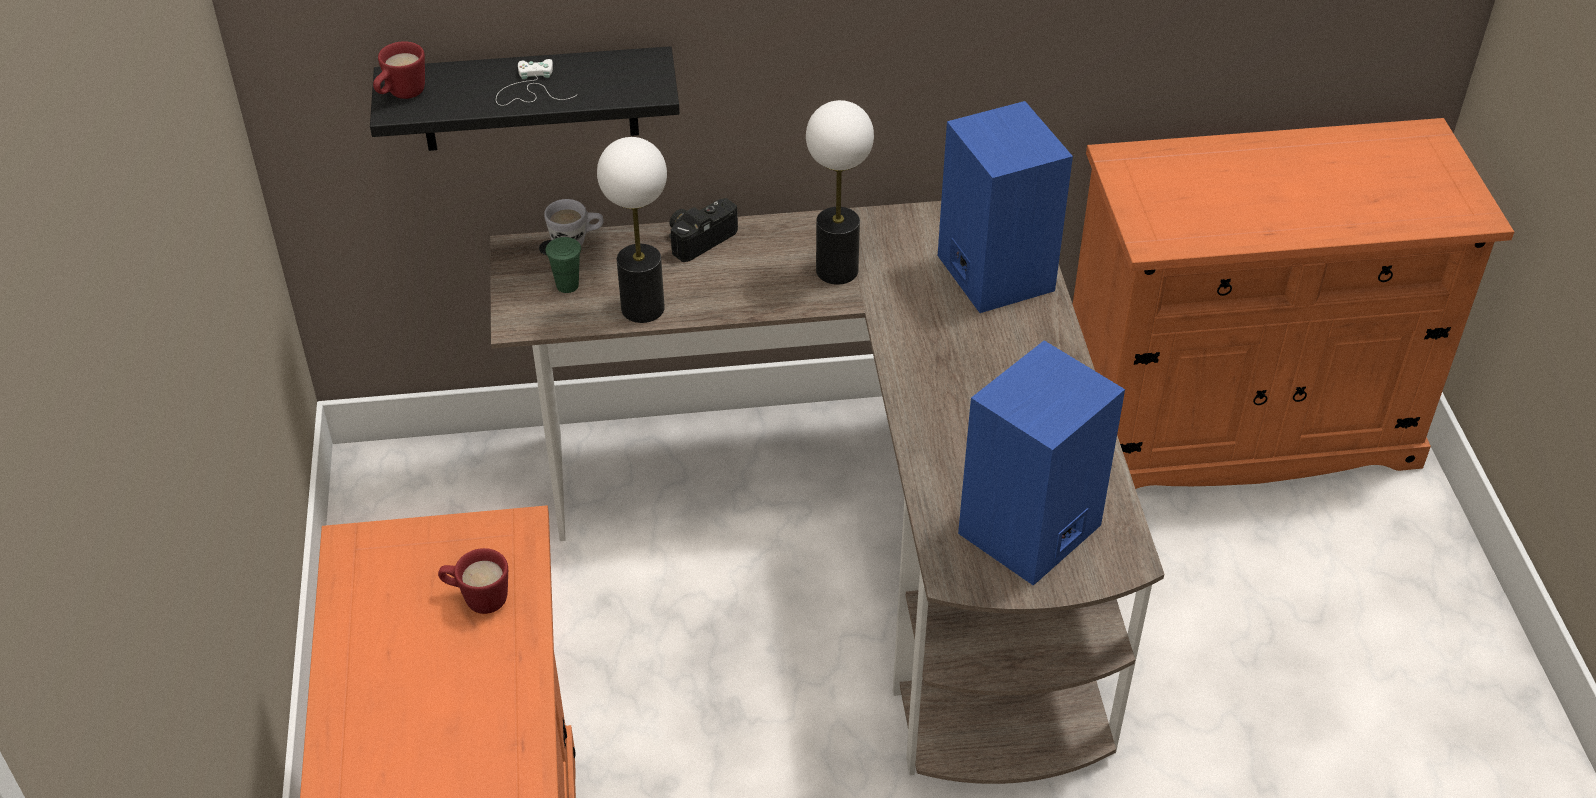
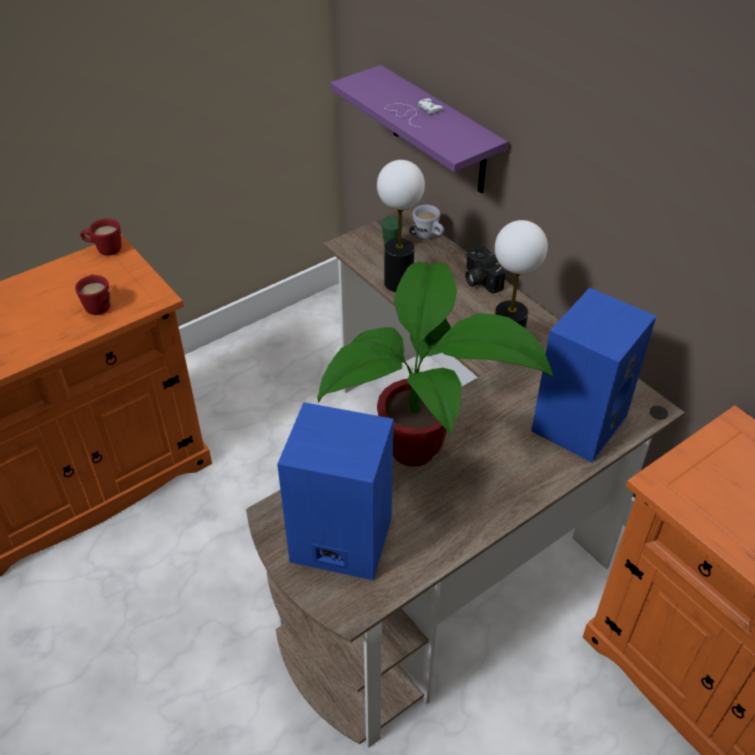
camera: 60 degrees right, 0 degrees up
black shelf [370,46,680,151] -> purple shelf [331,65,508,193]
red mug [373,41,425,99] -> red mug moved to [80,218,121,256]
camera [669,198,738,262] -> camera turned 135 degrees counterclockwise [465,245,506,294]
none -> potted plant [317,262,553,467]

